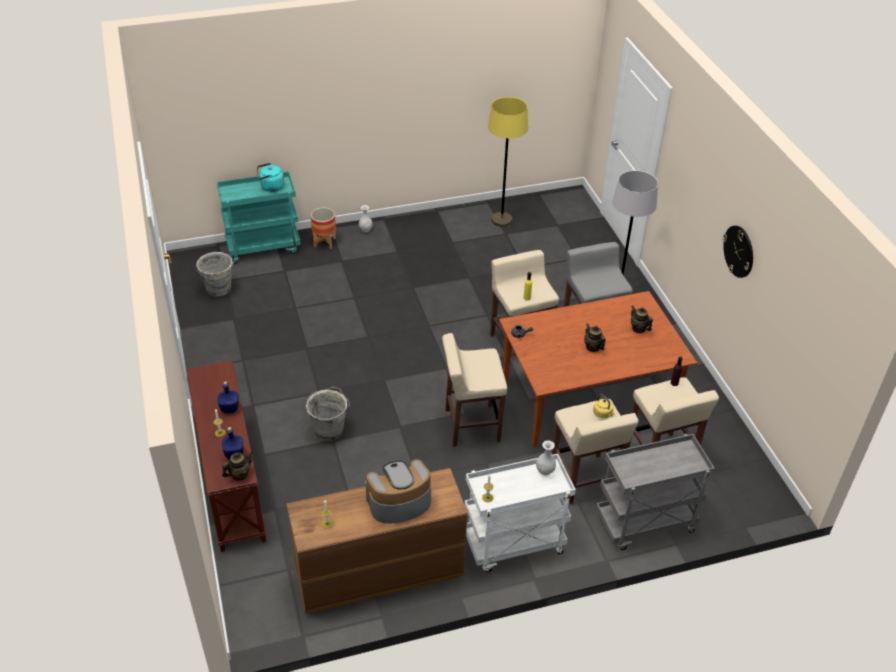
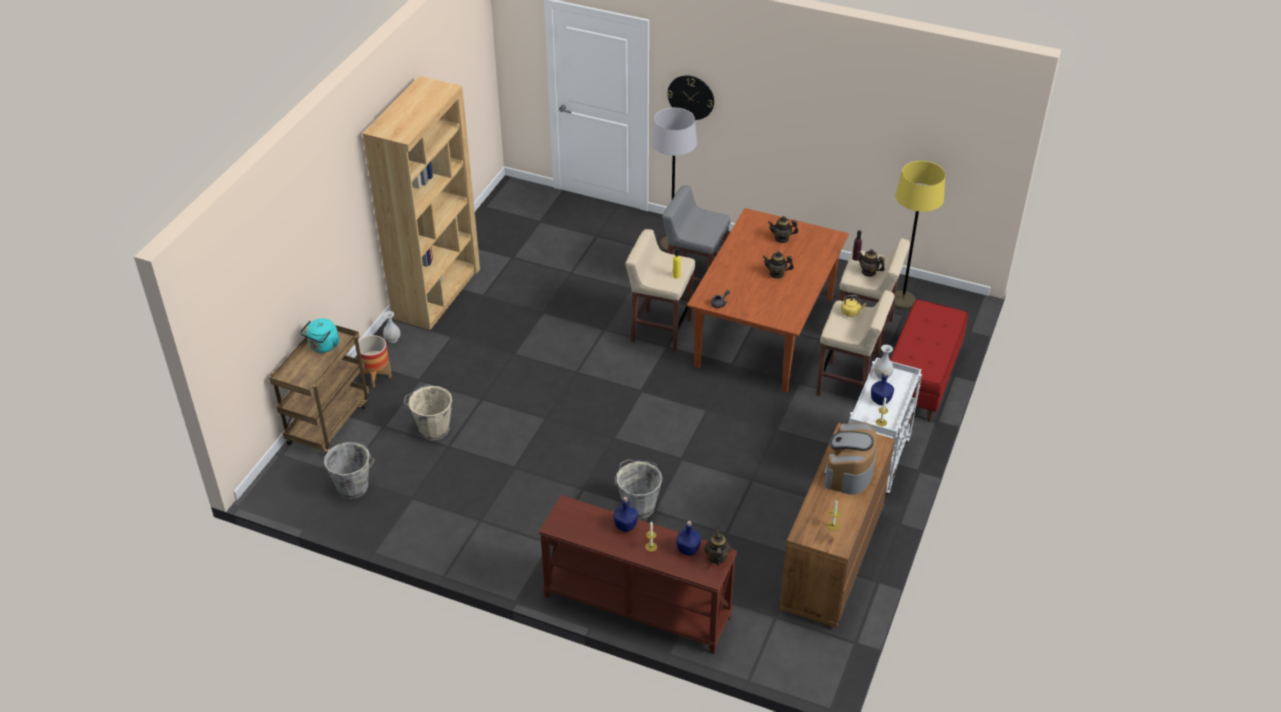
camera: 50 degrees left, 0 degrees up
turquoise cart [217,171,301,264] -> brown cart [269,325,369,456]
beige stool [442,333,507,447] -> none
yellow floor lamp [488,97,528,227] -> yellow floor lamp moved to [894,161,945,309]
grey cart [596,434,715,550] -> red bench [890,299,968,422]
wall clock [723,225,753,278] -> wall clock moved to [667,75,714,120]
none -> brown bookcase [362,76,480,330]
none -> beige bucket [403,384,452,441]
none -> teapot [857,249,885,277]
none -> blue bottle [871,372,894,405]

